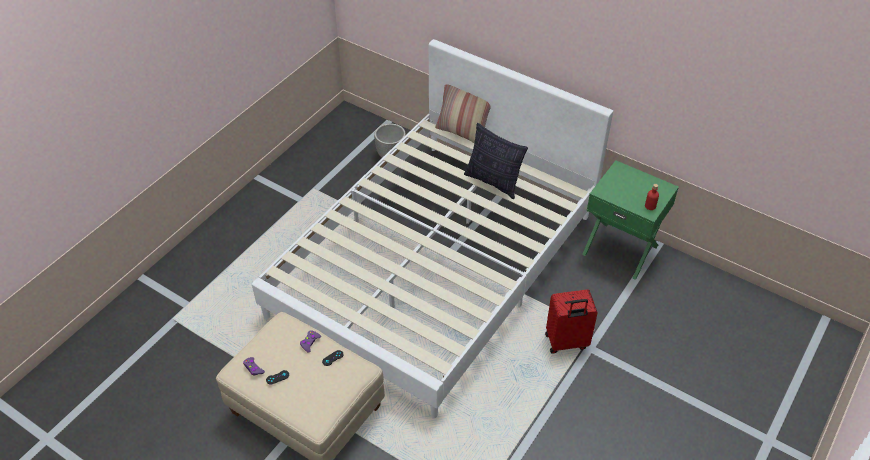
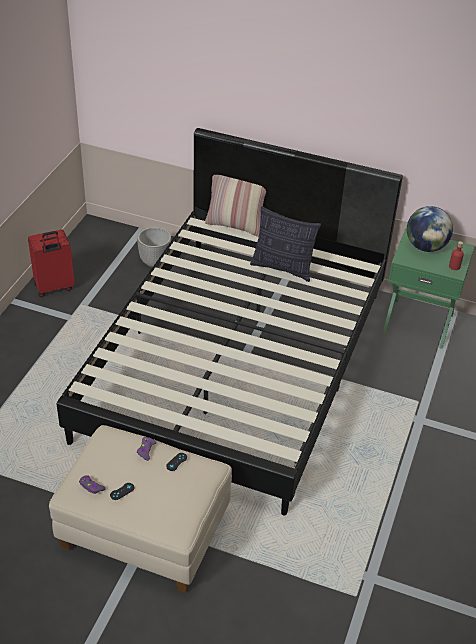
camera: 15 degrees left, 5 degrees down
white bed [252,39,613,419] -> black bed [57,128,403,515]
red suitcase [545,289,598,354] -> red suitcase moved to [28,229,75,297]
none -> globe [407,206,453,252]

